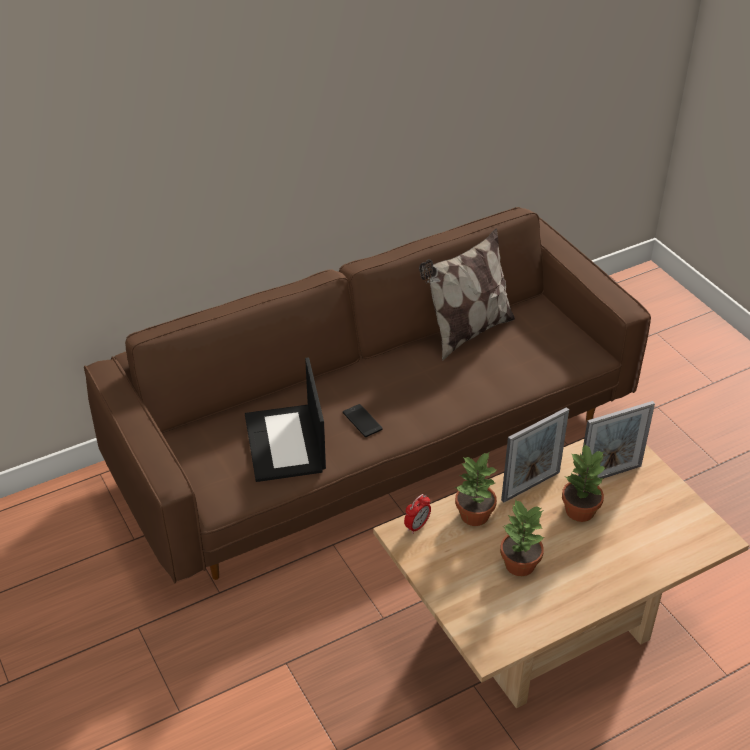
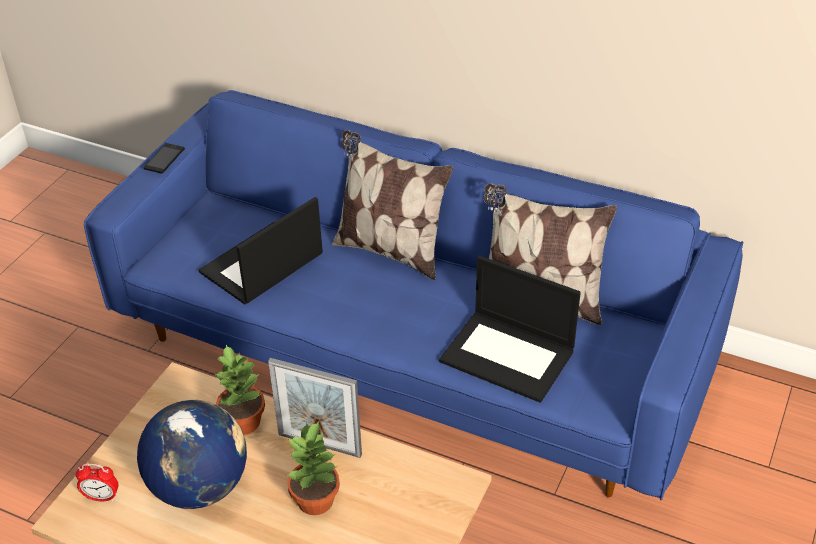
camera: 55 degrees right, 0 degrees up
brown sofa [84,207,651,583] -> blue sofa [84,90,743,500]
phone [343,404,382,437] -> phone moved to [143,143,185,173]
alarm clock [404,494,431,534] -> alarm clock moved to [76,463,118,501]
potted plant [500,499,545,576] -> globe [137,400,247,509]
picture frame [578,401,655,479] -> none
none -> pillow [332,130,453,280]
none -> laptop [439,256,581,403]

